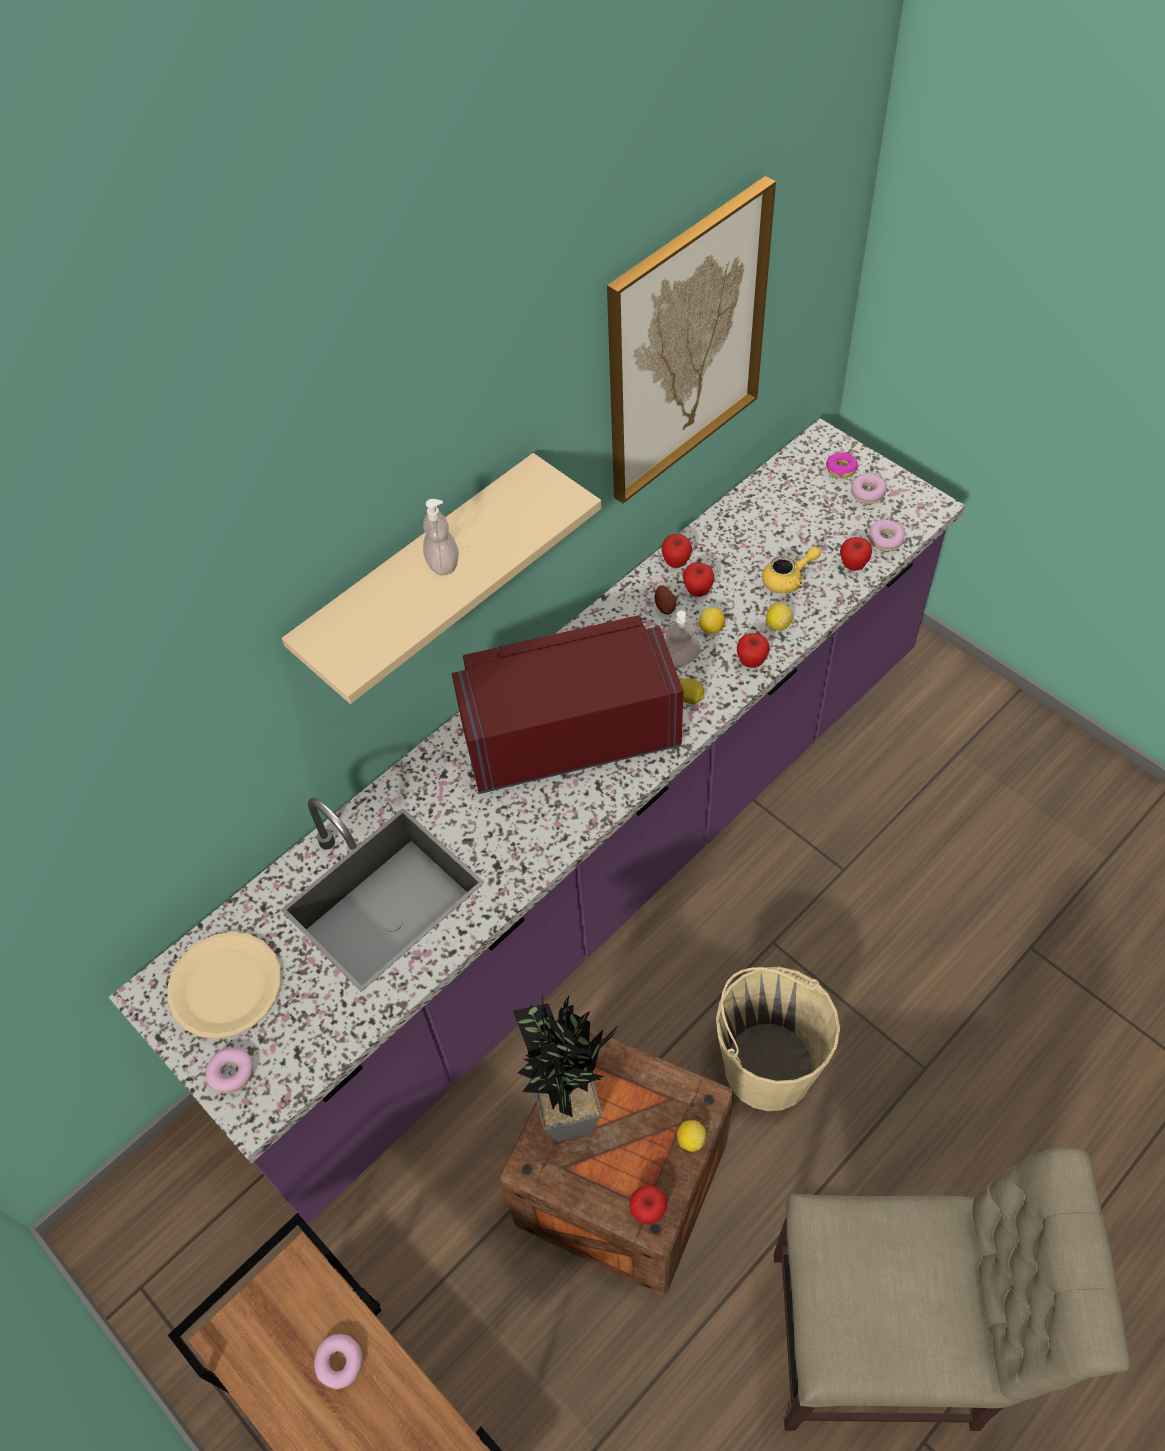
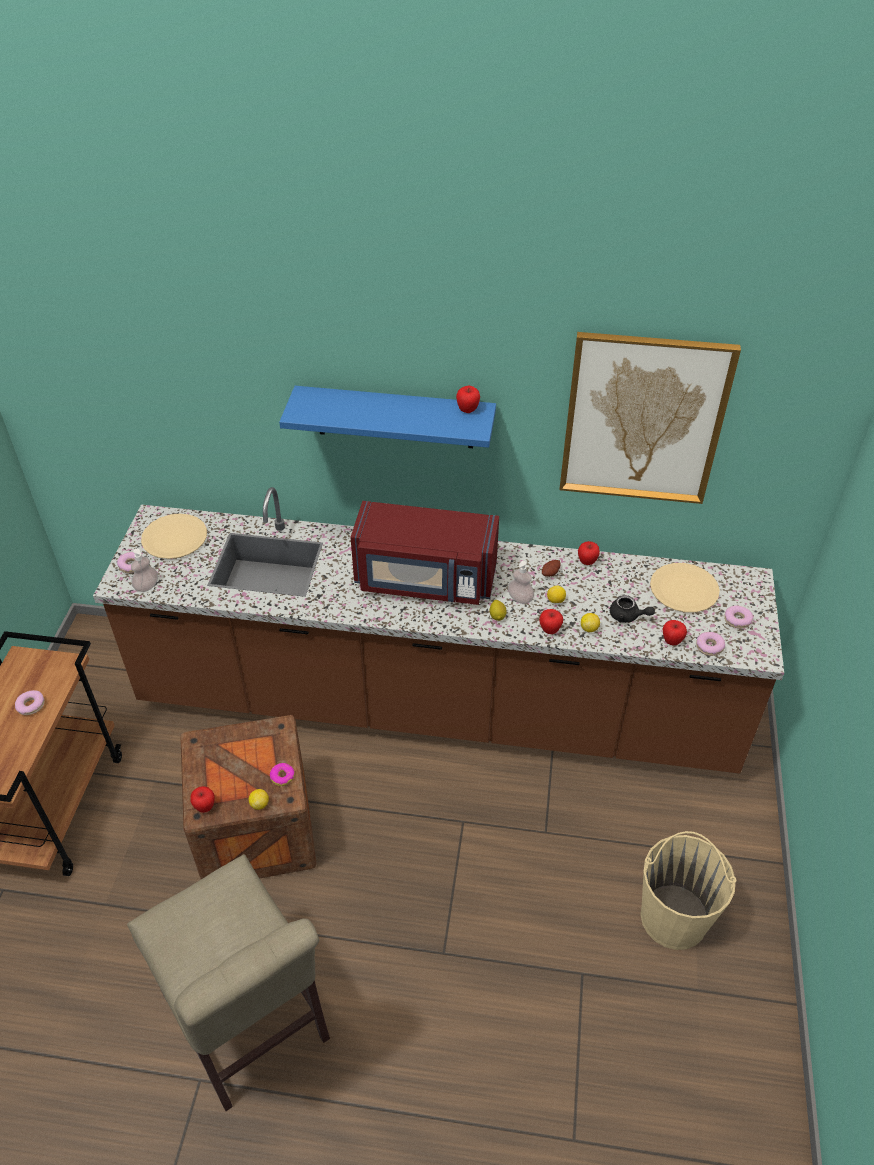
camera: 50 degrees right, 10 degrees down
purple counter [109,418,965,1224] -> brown counter [93,487,784,774]
beige shelf [282,453,602,704] -> blue shelf [279,386,496,448]
soap dispenser [423,499,459,576] -> soap dispenser moved to [131,549,158,592]
red microwave [452,616,683,794] -> red microwave turned 150 degrees clockwise [350,501,499,605]
potted plant [513,994,619,1142] -> none
apple [683,562,714,597] -> apple moved to [456,386,480,413]
beige bucket [716,967,840,1111] -> beige bucket moved to [640,831,736,950]
yellow teapot [762,547,821,593] -> black teapot [610,595,655,623]
donut [826,452,858,478] -> donut moved to [270,763,295,786]
none -> beige plate [650,563,720,612]

